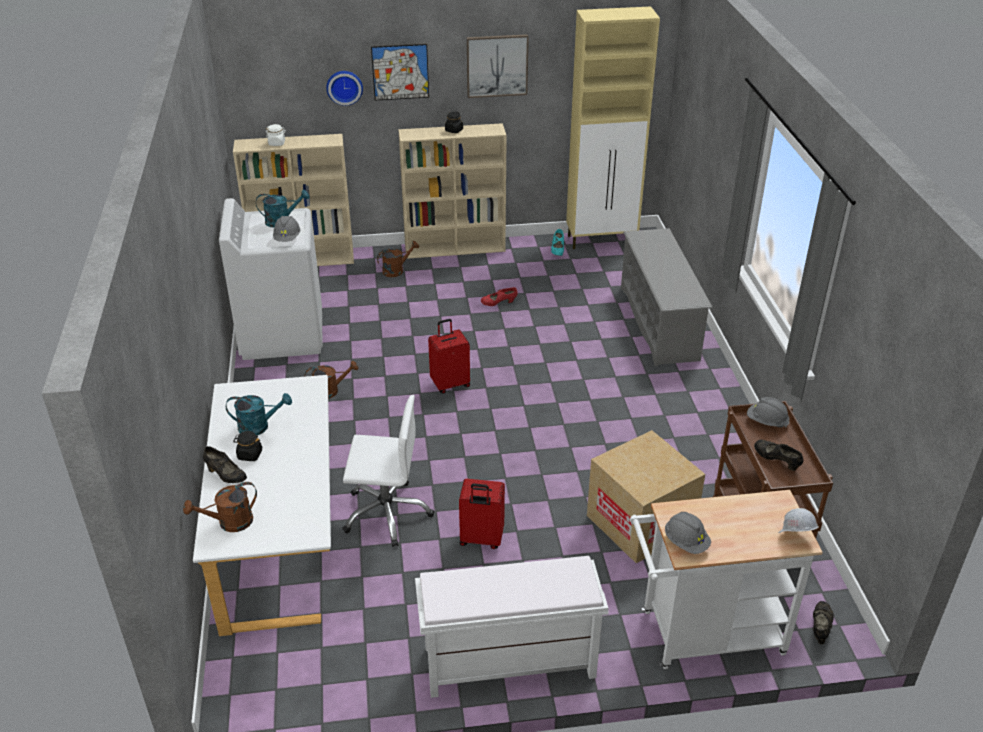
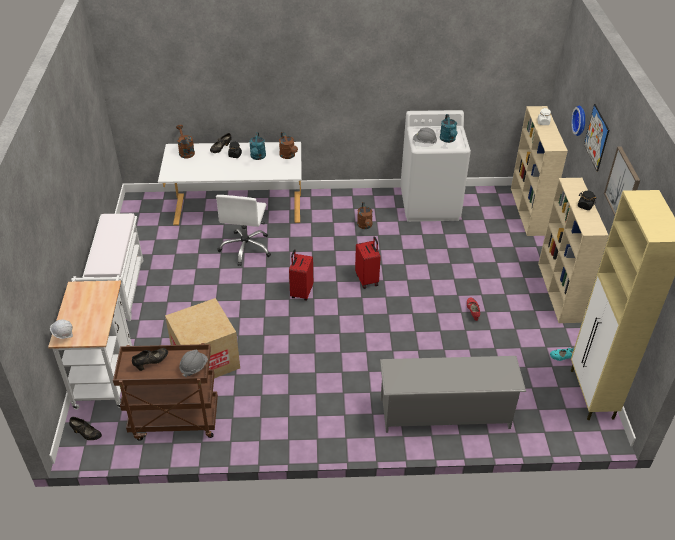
camera: 95 degrees right, 5 degrees up
brown watering can [377,241,419,277] -> brown watering can moved to [279,132,298,159]
red suitcase [459,479,505,549] -> red suitcase moved to [289,249,313,301]
grey hard hat [665,512,711,554] -> none

